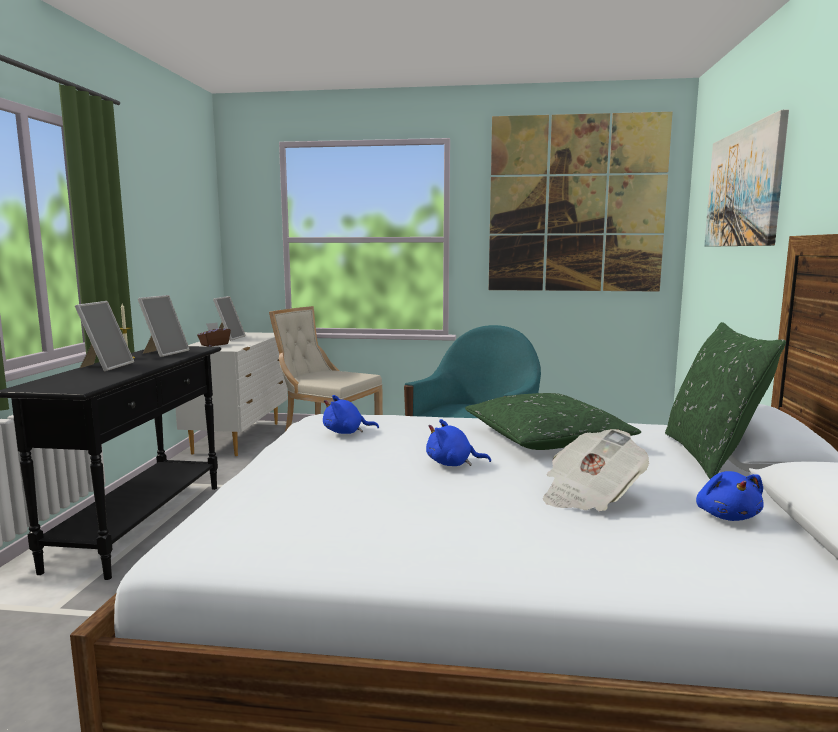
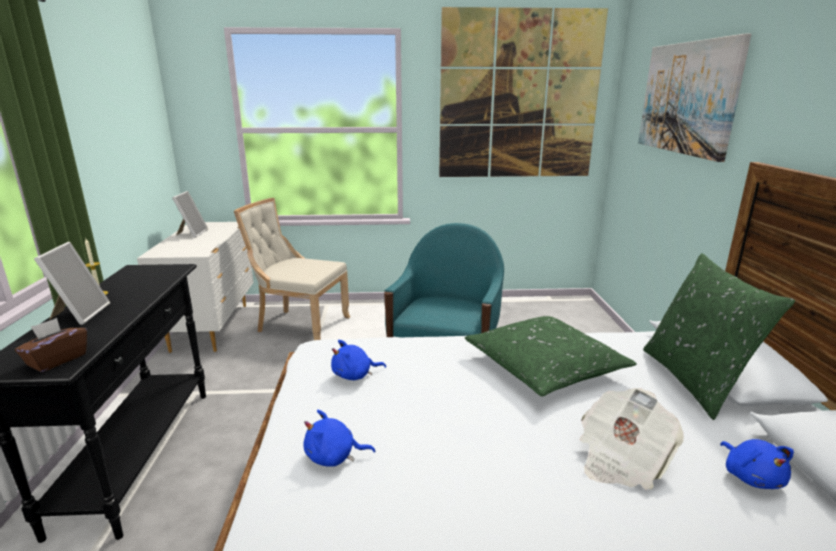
camera: 10 degrees left, 10 degrees up
picture frame [138,295,190,357] -> none
brown tissue box [197,322,231,347] -> brown tissue box moved to [15,318,87,372]
blue plush toy [426,419,491,466] -> blue plush toy moved to [303,410,375,467]

